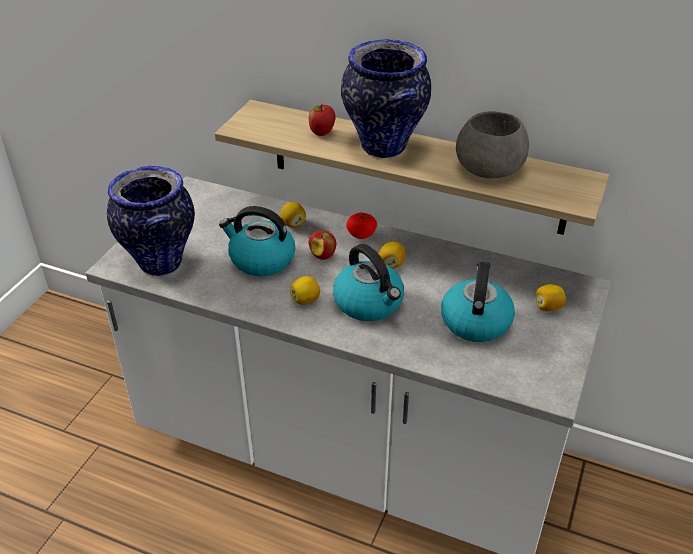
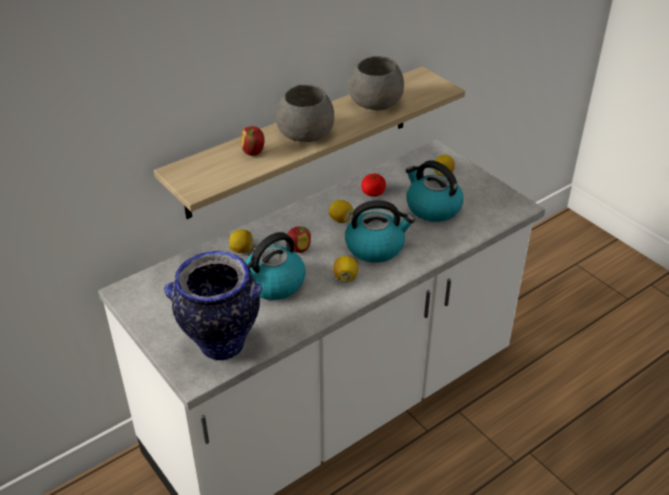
camera: 60 degrees left, 0 degrees up
vase [341,39,431,158] -> grey bowl [276,85,334,142]
tomato [347,213,377,239] -> tomato moved to [361,173,386,196]

